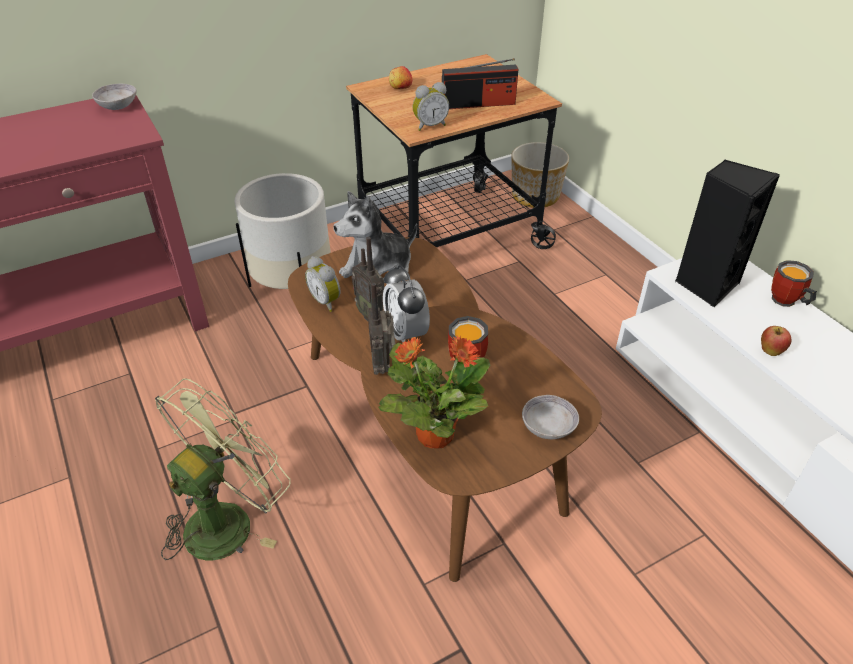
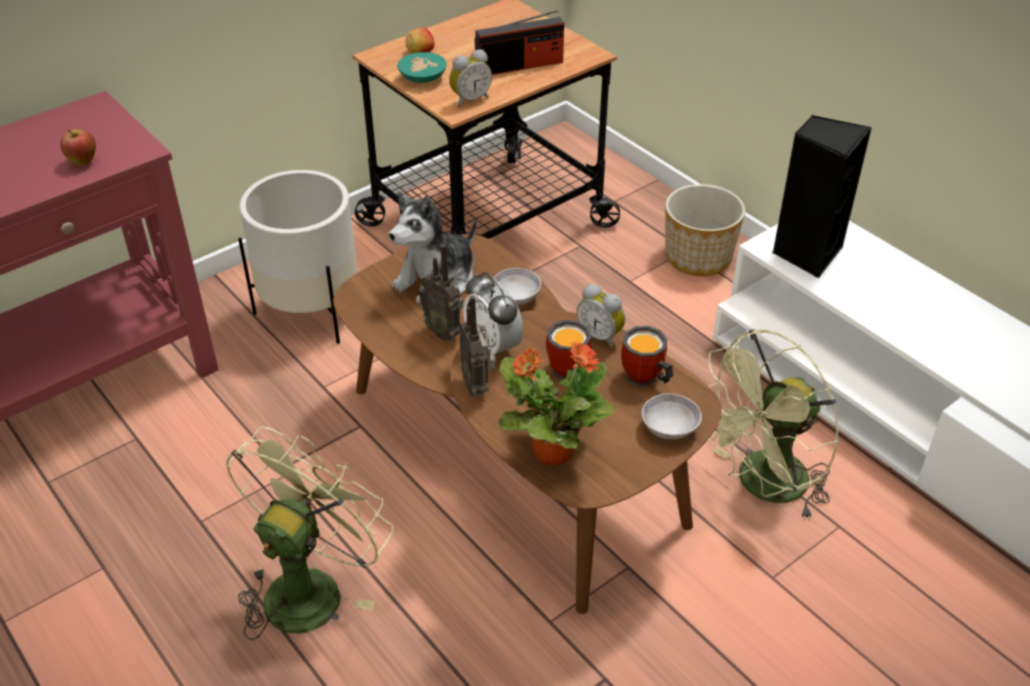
camera: 10 degrees left, 0 degrees up
grey bowl [92,84,136,110] -> grey bowl moved to [492,268,541,305]
alarm clock [305,256,341,312] -> alarm clock moved to [576,284,625,349]
planter [512,142,569,208] -> planter moved to [665,184,745,276]
apple [761,326,792,356] -> apple moved to [60,129,96,166]
mug [771,260,817,307] -> mug moved to [621,326,673,386]
none -> turquoise bowl [397,52,447,83]
none -> green fan [708,329,838,521]

